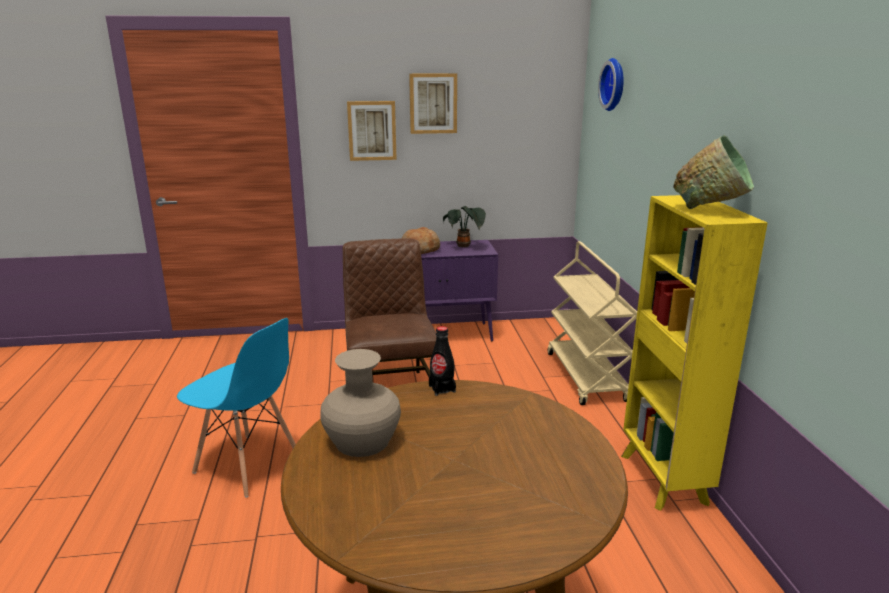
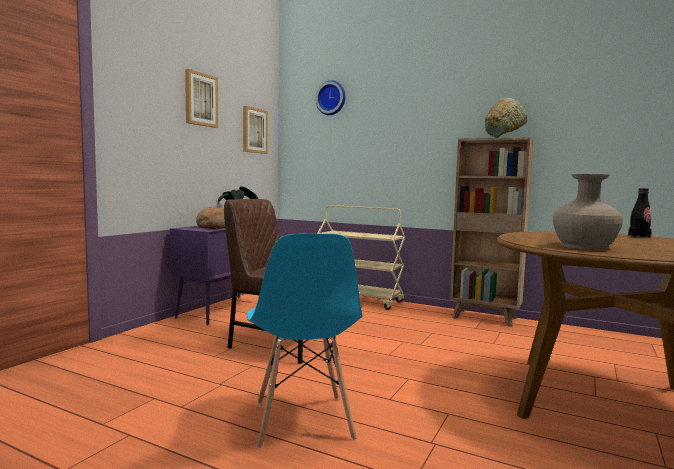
camera: 55 degrees left, 15 degrees down
blue chair [177,318,296,498] -> blue chair turned 105 degrees clockwise [246,234,362,448]
picture [347,101,397,161] -> picture moved to [243,106,268,154]
black bottle [429,326,456,396] -> black bottle moved to [628,188,652,238]
yellow bookcase [621,195,768,511] -> brown bookcase [450,137,533,327]

